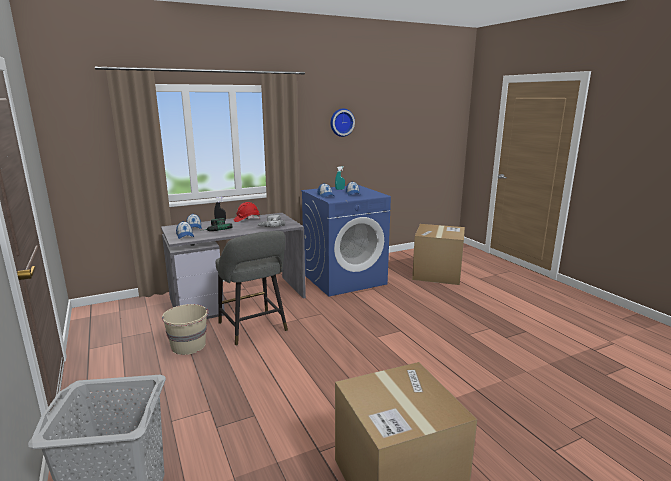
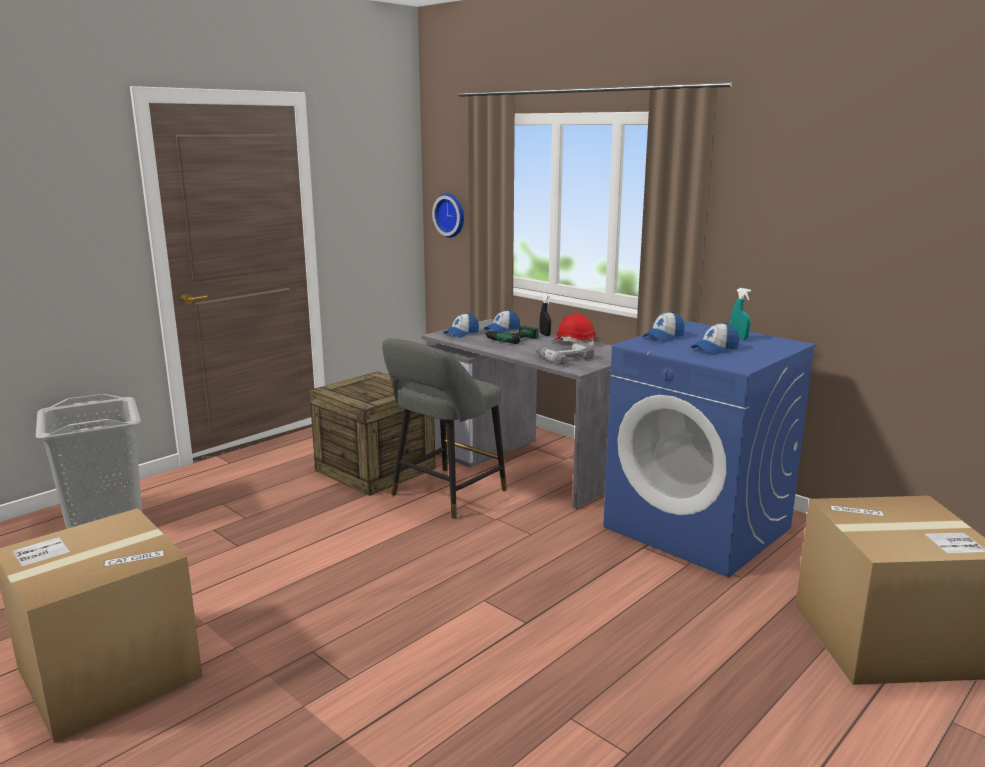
camera: 70 degrees right, 0 degrees up
beige bucket [162,304,208,355] -> crate [309,371,436,496]
wall clock [331,109,355,137] -> wall clock moved to [432,193,464,238]

